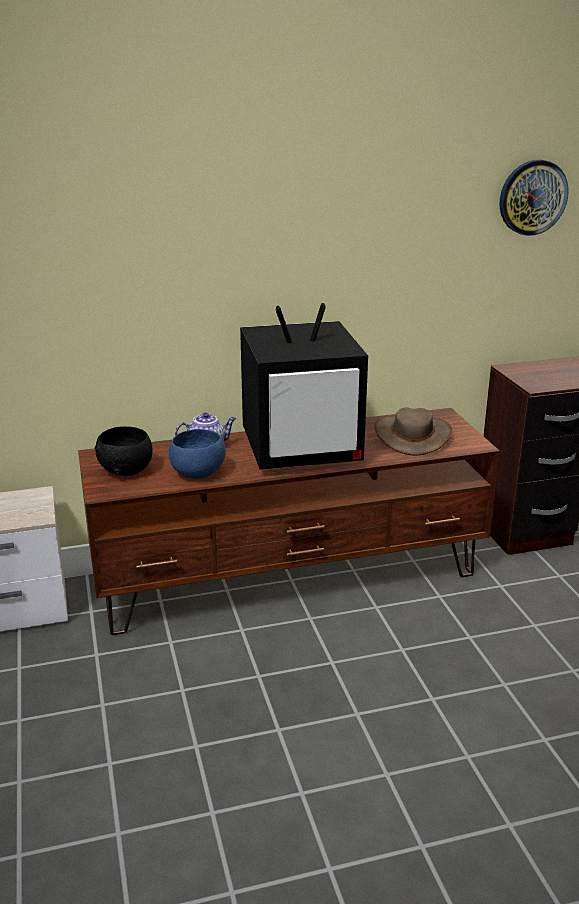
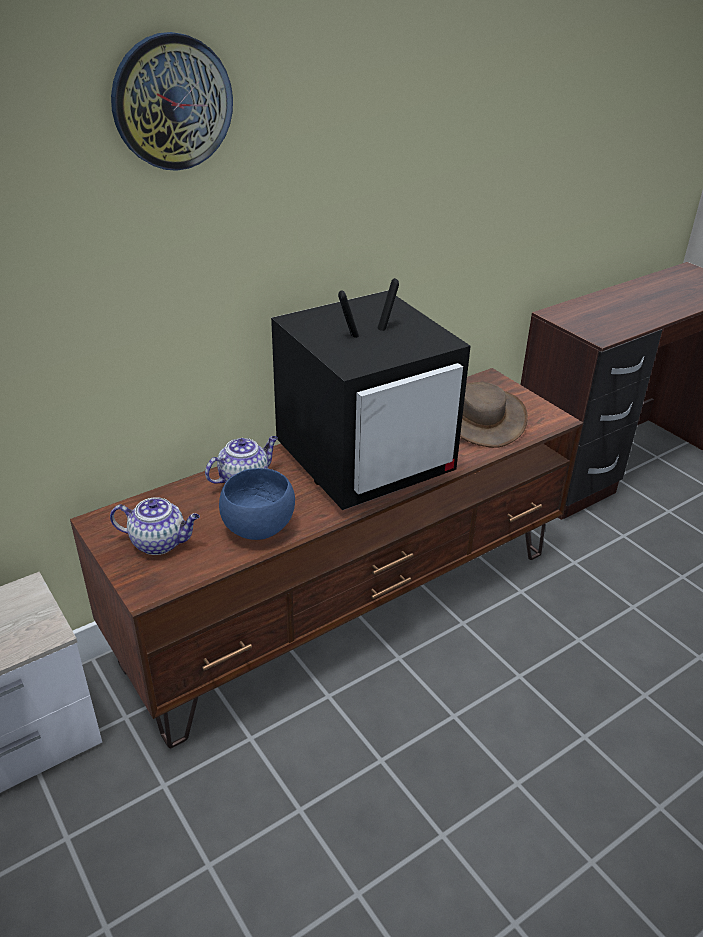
camera: 20 degrees left, 10 degrees up
black bowl [94,426,153,476] -> teapot [110,497,200,555]
wall clock [500,160,569,236] -> wall clock moved to [111,32,233,171]

